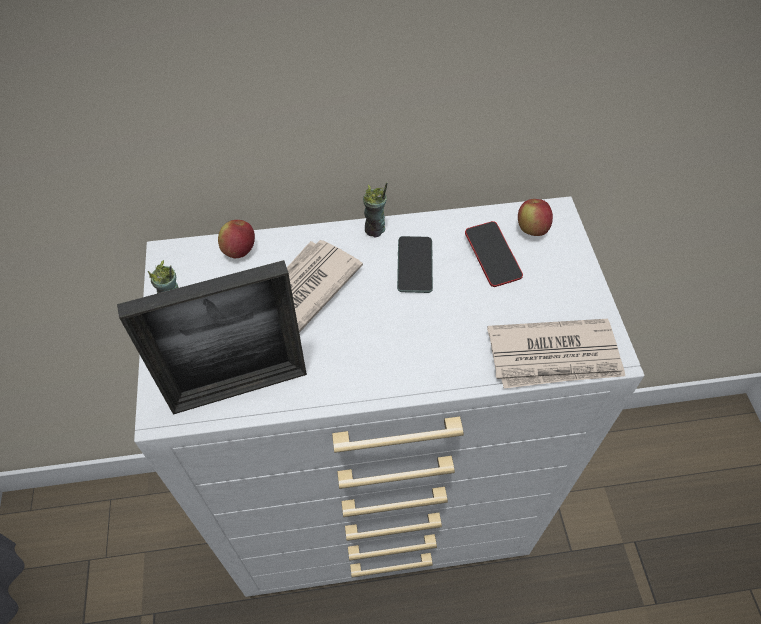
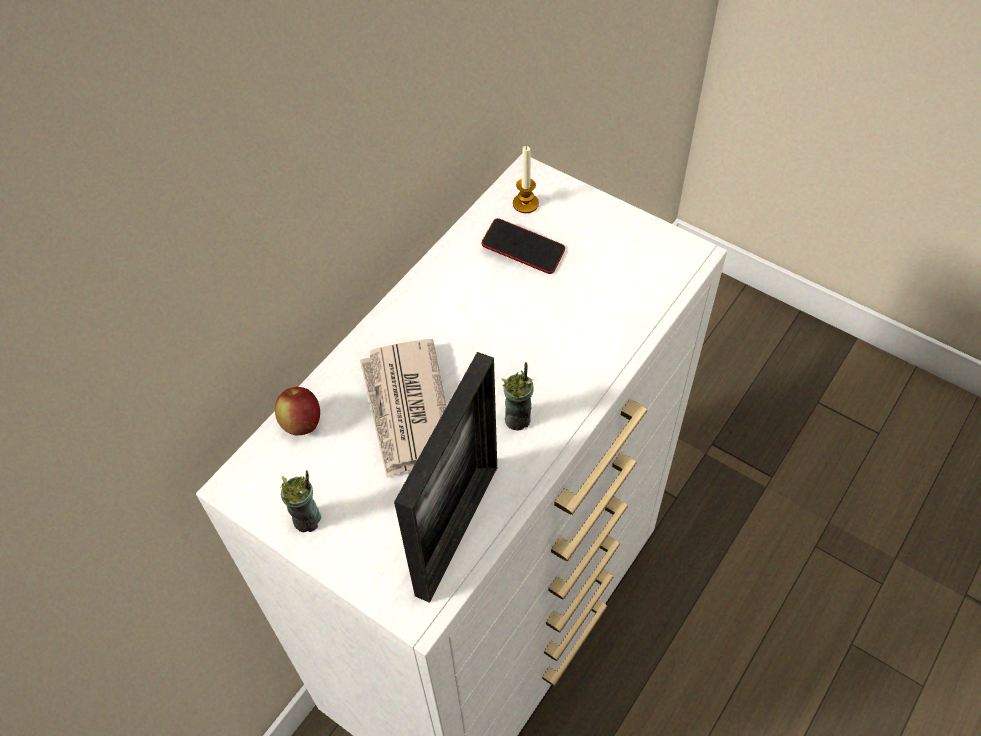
camera: 45 degrees left, 0 degrees up
cup [363,182,387,237] -> cup moved to [502,362,534,431]
phone [397,236,433,293] -> none
newspaper [487,319,625,389] -> none
apple [518,199,553,236] -> candle [513,146,539,213]

